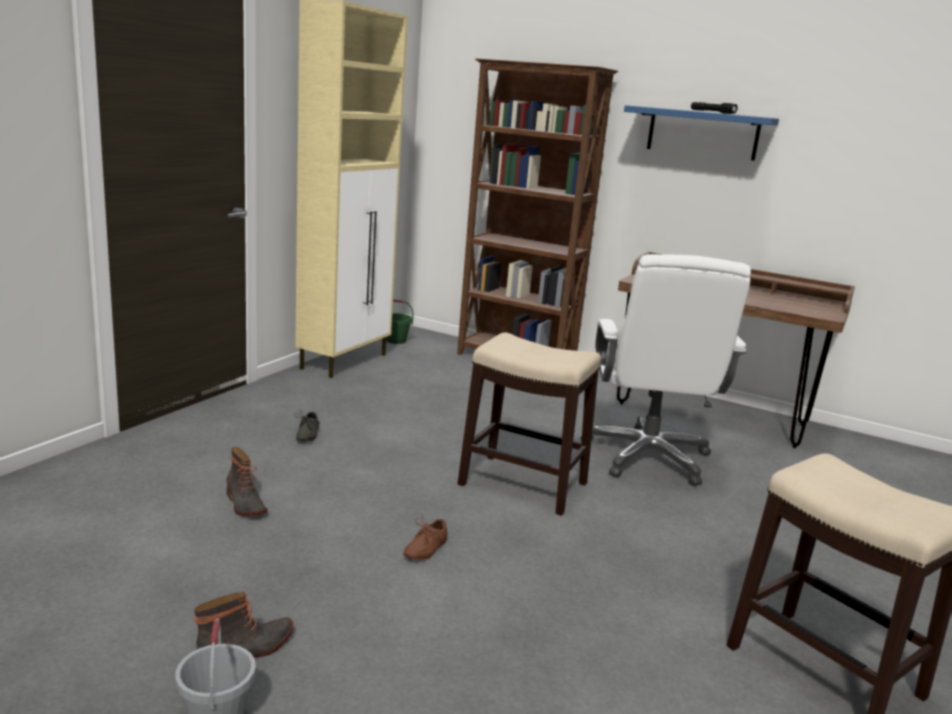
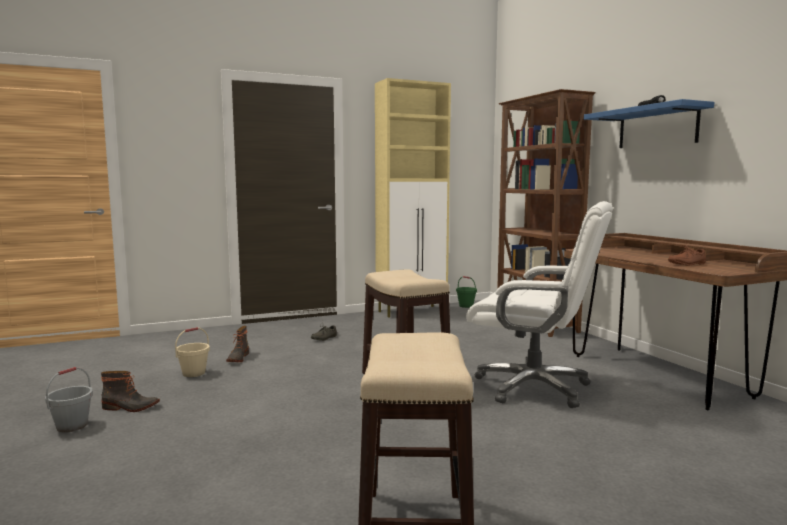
camera: 40 degrees right, 10 degrees down
brown shoe [403,513,448,560] -> brown shoe moved to [668,241,706,266]
white office chair [581,254,751,486] -> white office chair turned 105 degrees counterclockwise [466,201,613,408]
none -> beige bucket [175,327,210,377]

